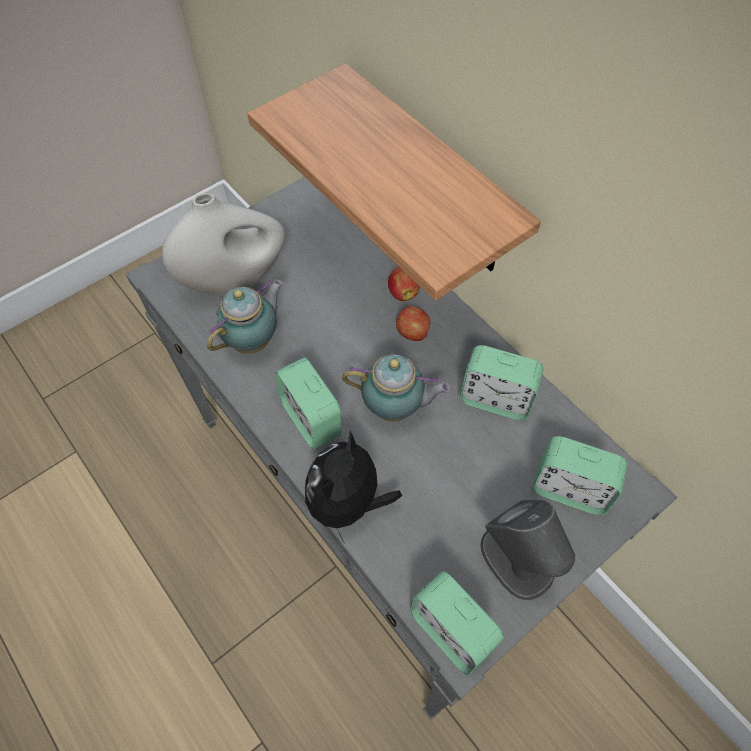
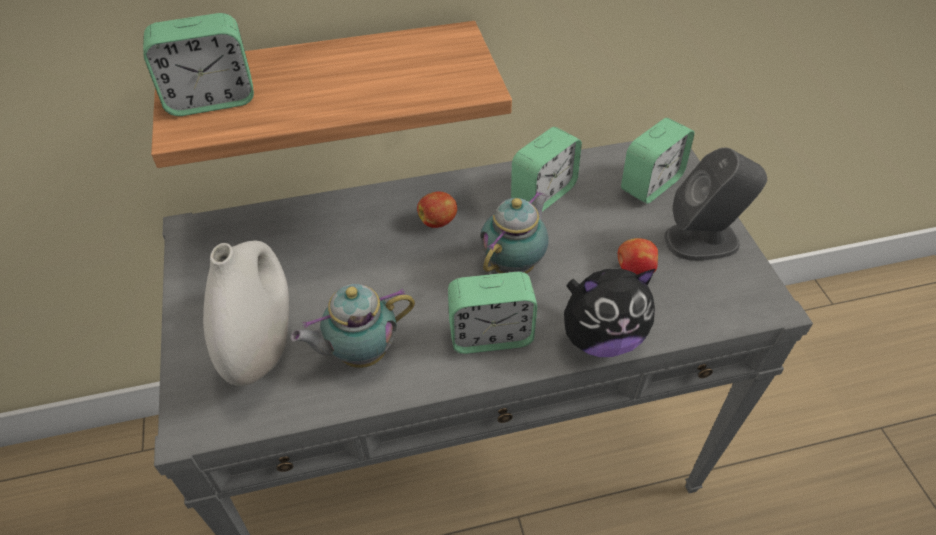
camera: 65 degrees left, 10 degrees down
teapot [207,279,284,354] -> teapot turned 90 degrees counterclockwise [290,284,415,368]
plush toy [305,431,402,543] -> plush toy turned 60 degrees counterclockwise [564,268,655,357]
apple [388,267,420,301] -> apple moved to [618,238,658,275]
alarm clock [410,571,504,676] -> alarm clock moved to [143,13,254,116]

